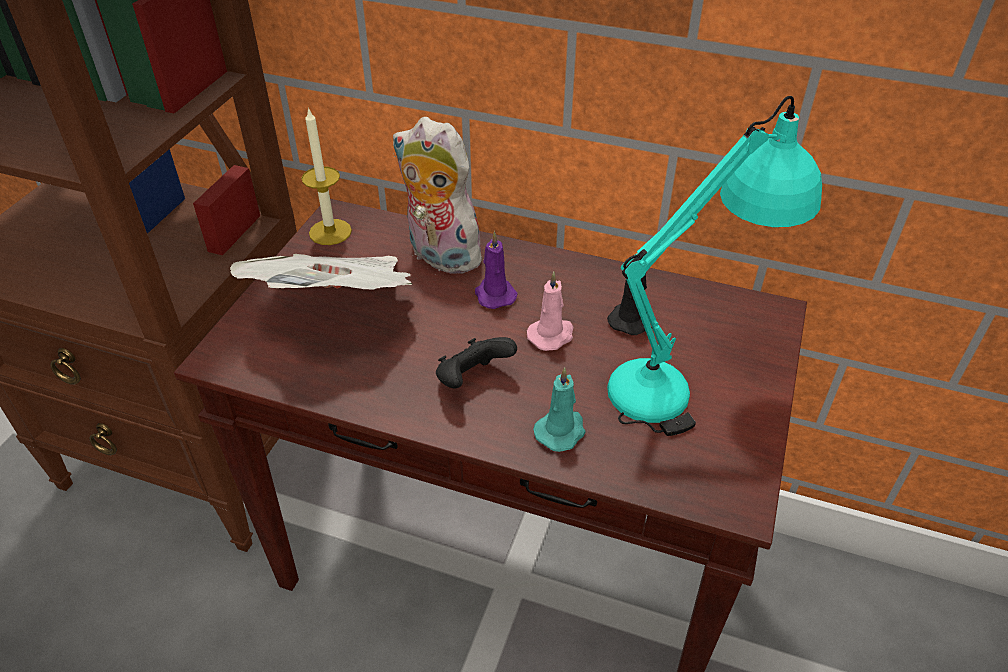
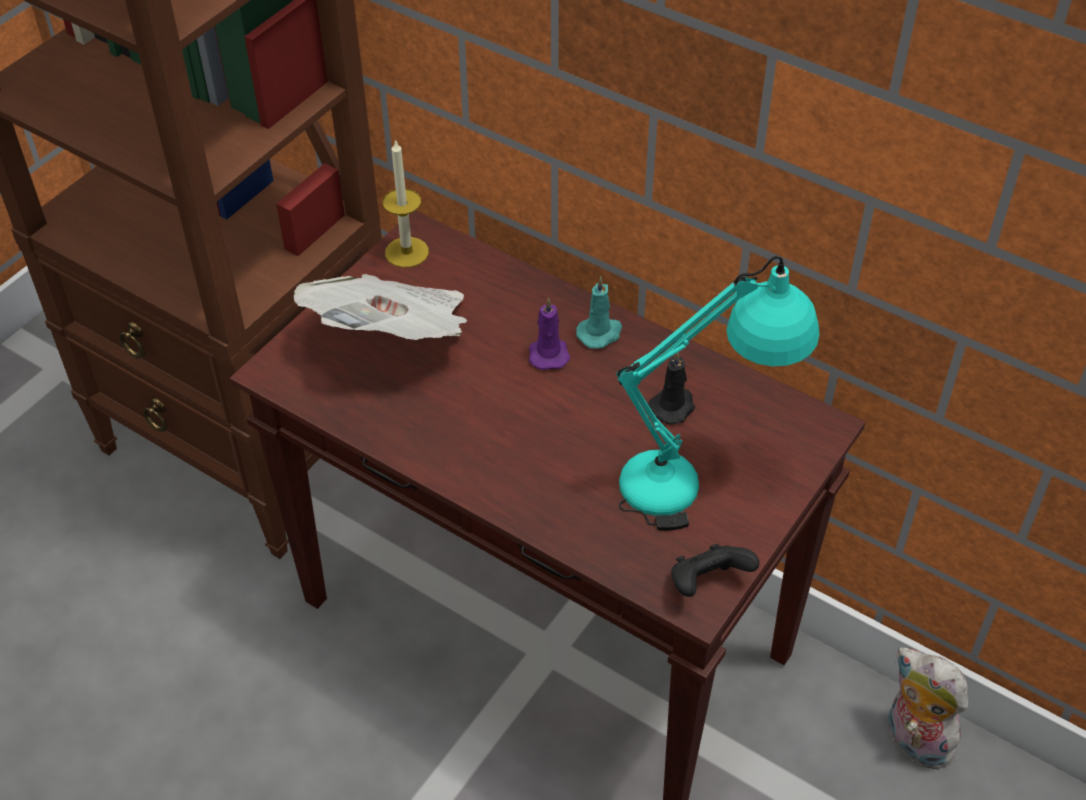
camera: 15 degrees right, 5 degrees up
plush toy [393,117,482,274] -> plush toy moved to [888,647,968,770]
black game controller [436,337,517,388] -> black game controller moved to [671,544,759,597]
pink candle [527,272,573,351] -> none
turquoise candle [533,367,586,452] -> turquoise candle moved to [576,277,622,349]

